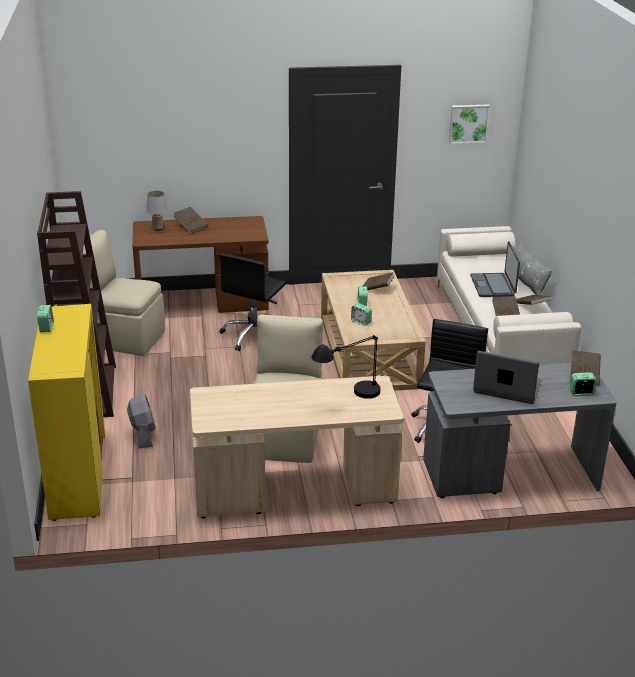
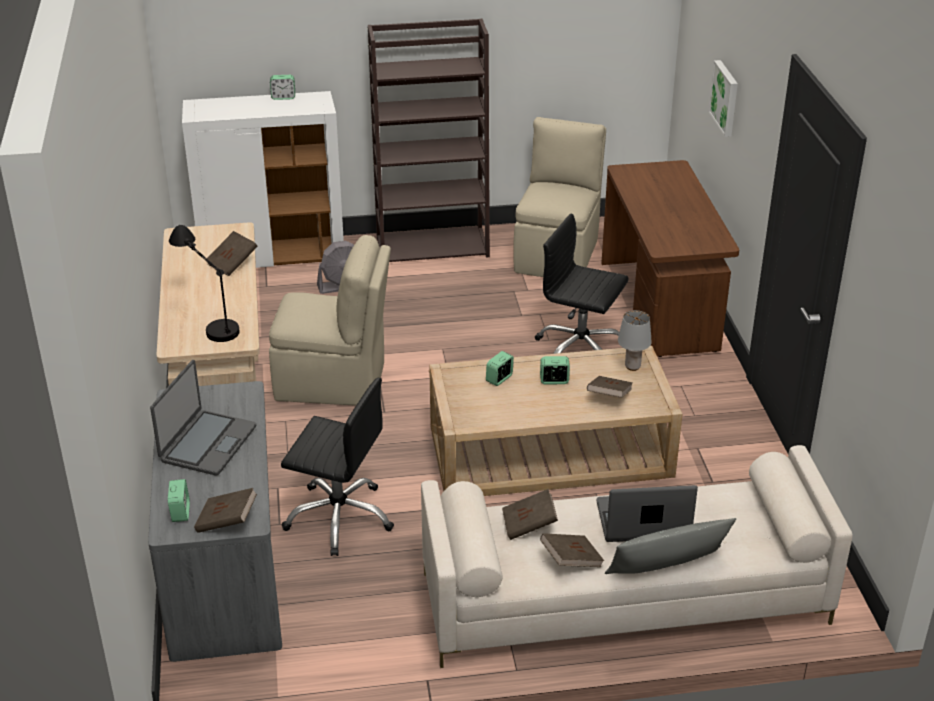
camera: 90 degrees right, 5 degrees up
yellow cabinet [28,304,105,521] -> white cabinet [182,91,344,268]
grey table lamp [146,191,168,230] -> grey table lamp moved to [618,310,652,371]
brown book [173,207,208,233] -> brown book moved to [207,231,257,276]
picture [449,105,490,144] -> picture moved to [709,60,738,137]

